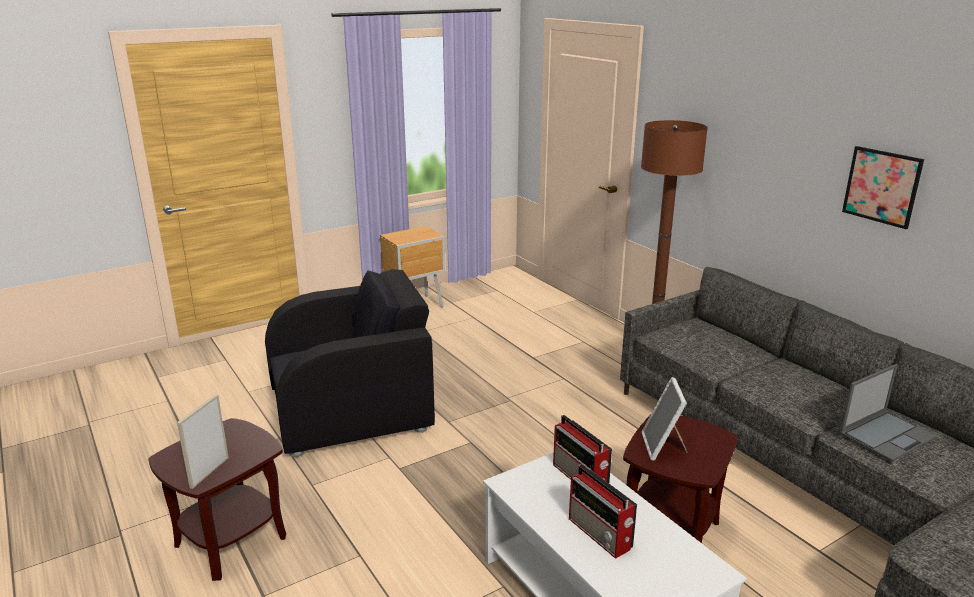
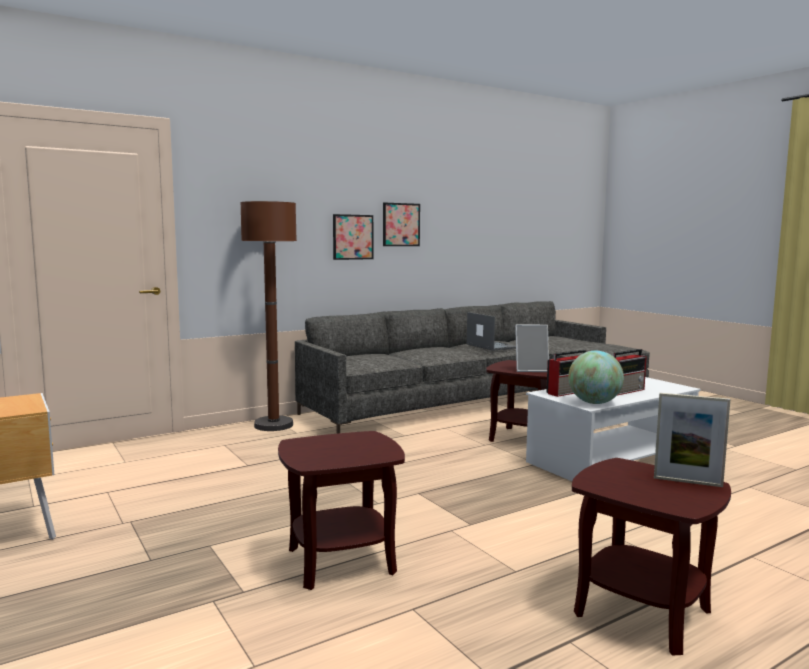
camera: 90 degrees left, 15 degrees down
black armchair [265,269,435,458] -> brown side table [278,431,405,590]
none -> picture [333,214,373,260]
none -> globe [568,351,624,404]

